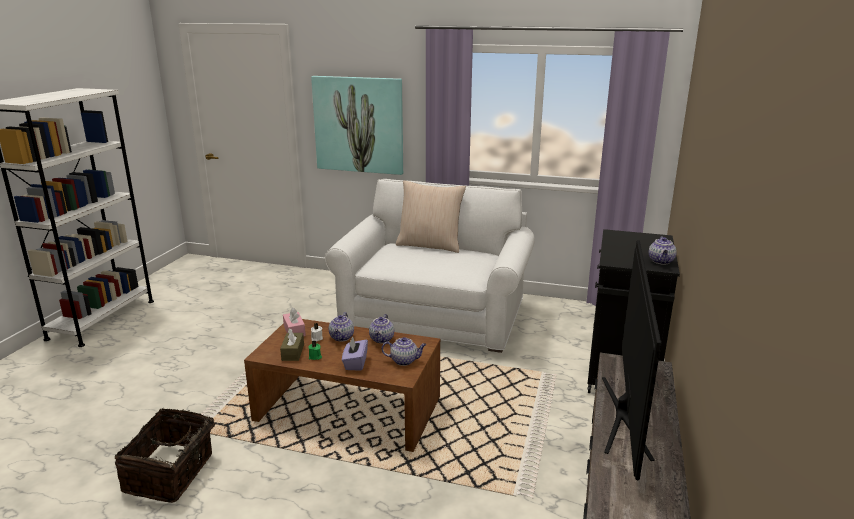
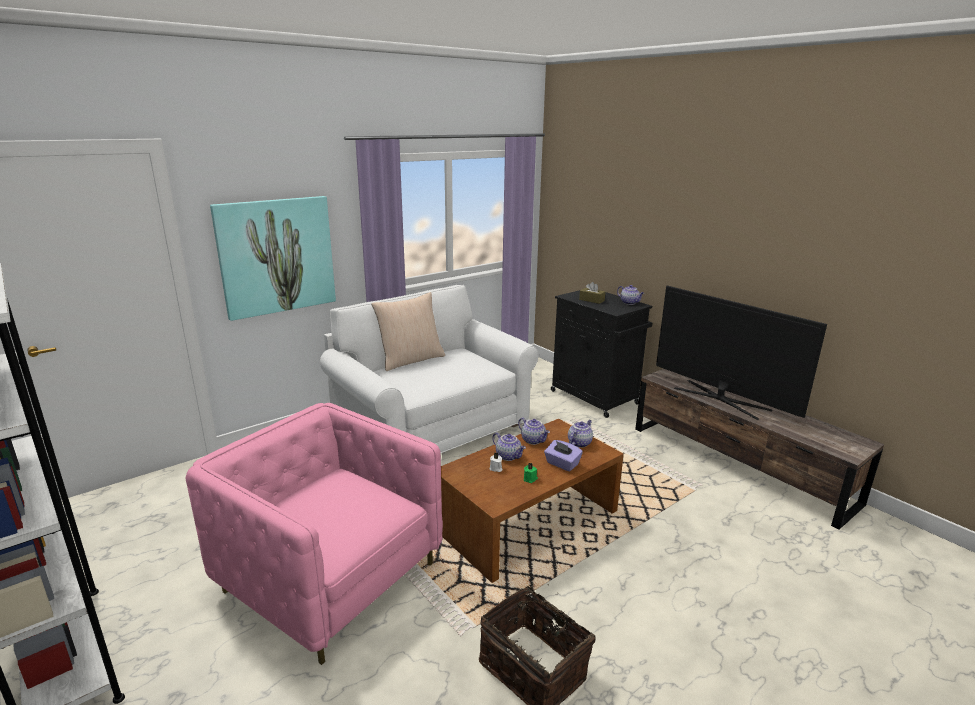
camera: 55 degrees left, 0 degrees up
brown tissue box [280,328,304,361] -> brown tissue box moved to [579,282,605,304]
pink tissue box [283,307,306,336] -> none
none -> pink armchair [185,403,443,665]

